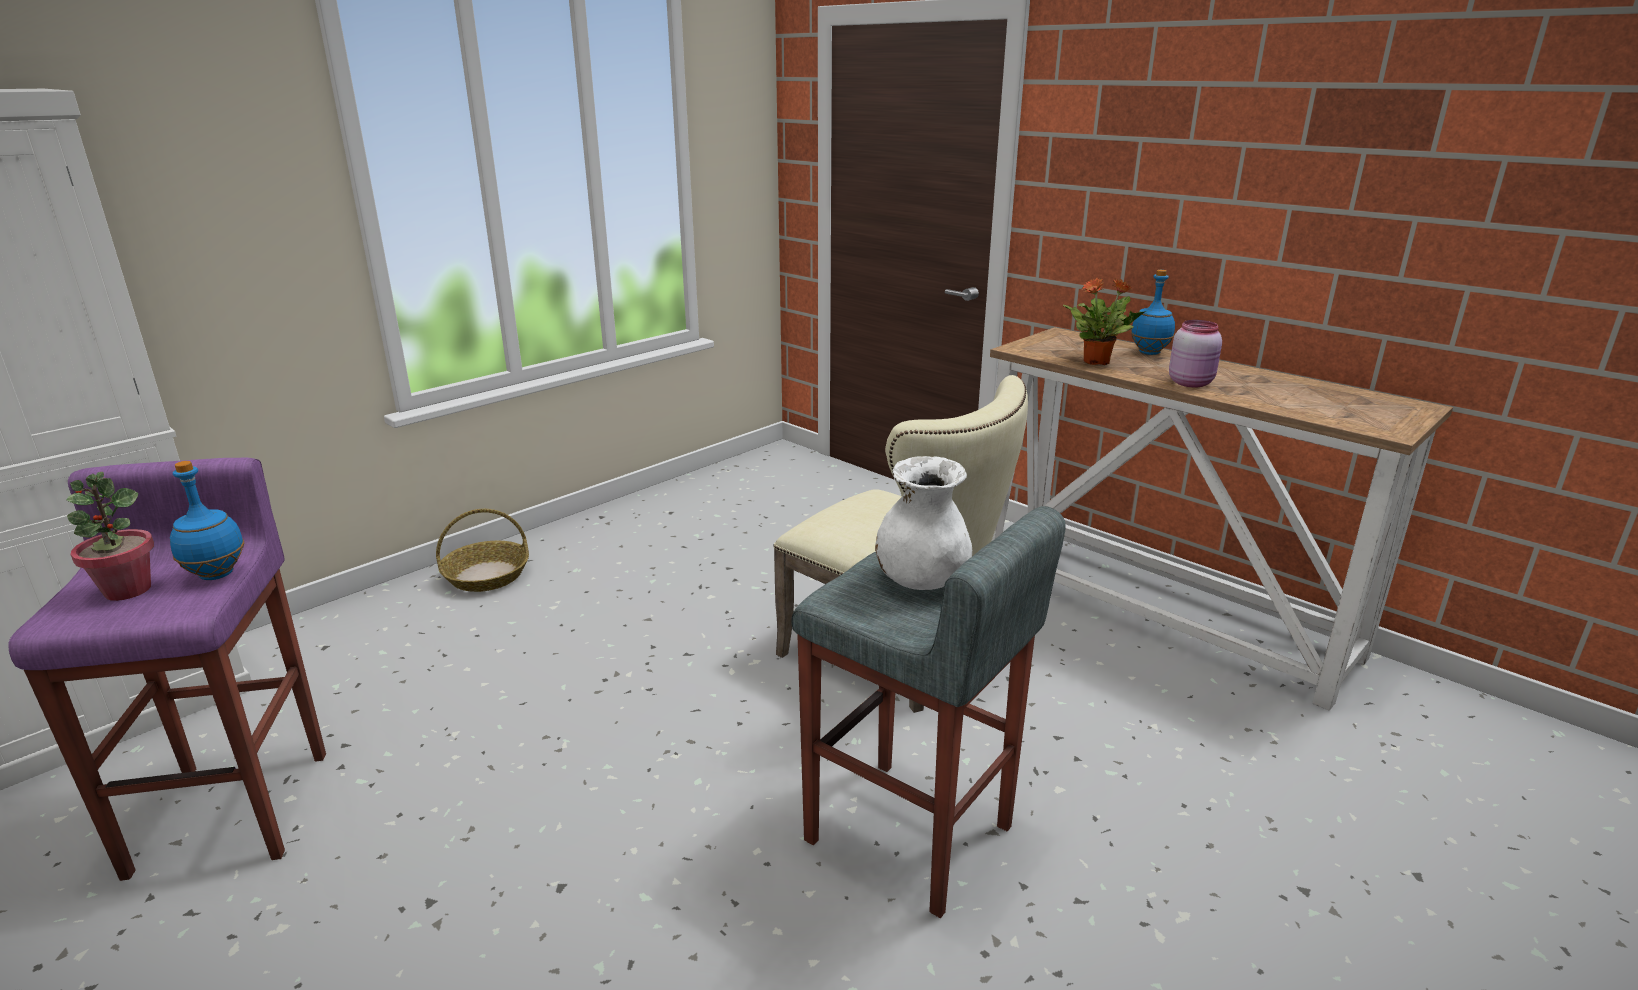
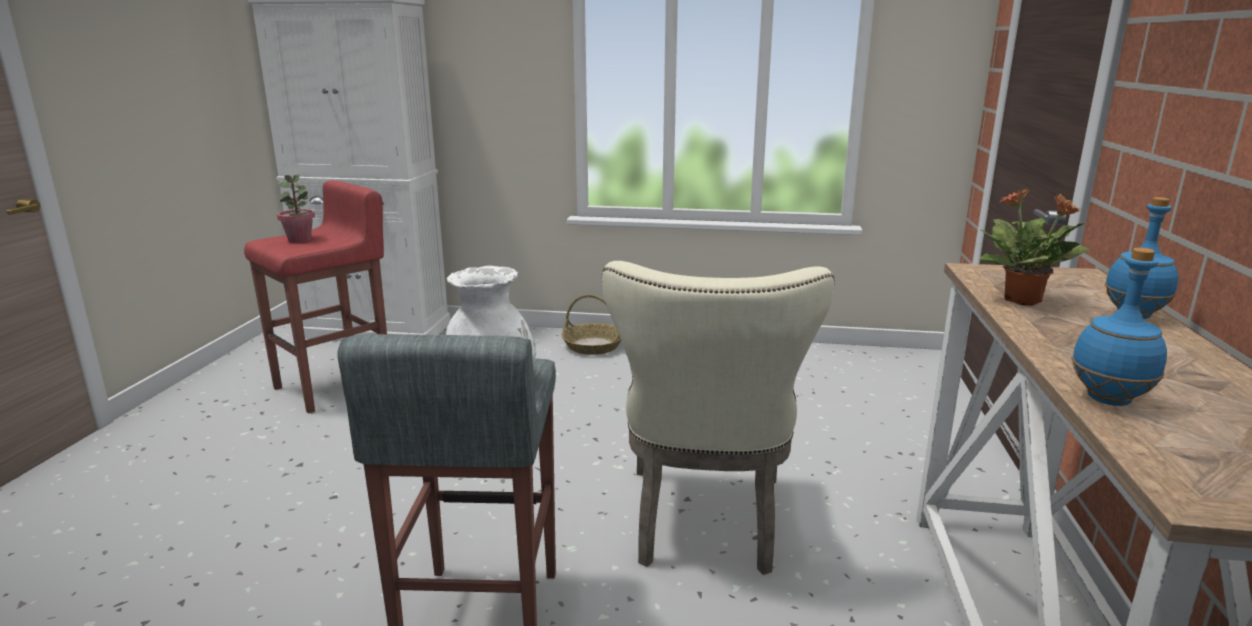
camera: 55 degrees right, 5 degrees down
purple stool [8,458,326,881] -> red stool [244,180,387,414]
blue bottle [170,461,244,580] -> blue bottle moved to [1071,248,1167,406]
pink jar [1169,320,1222,387] -> none

